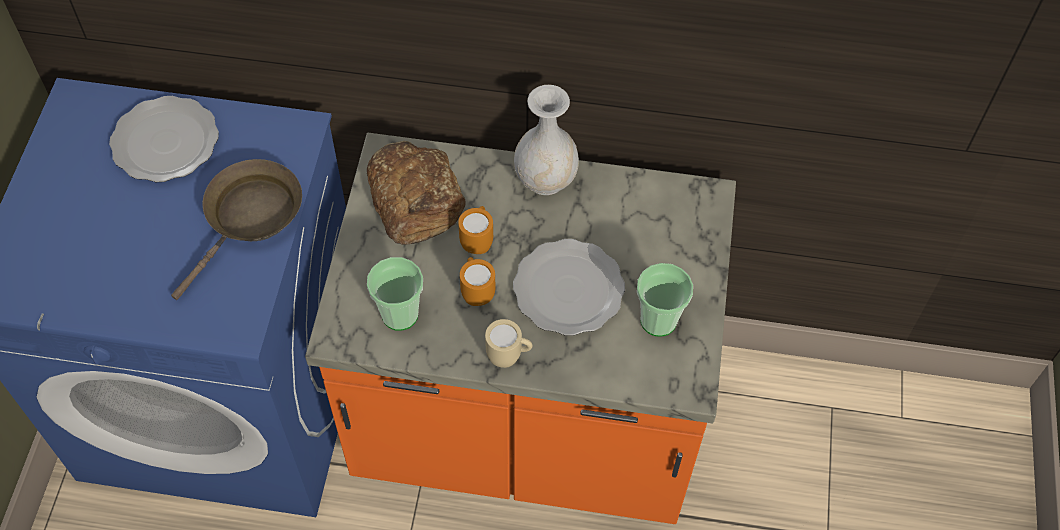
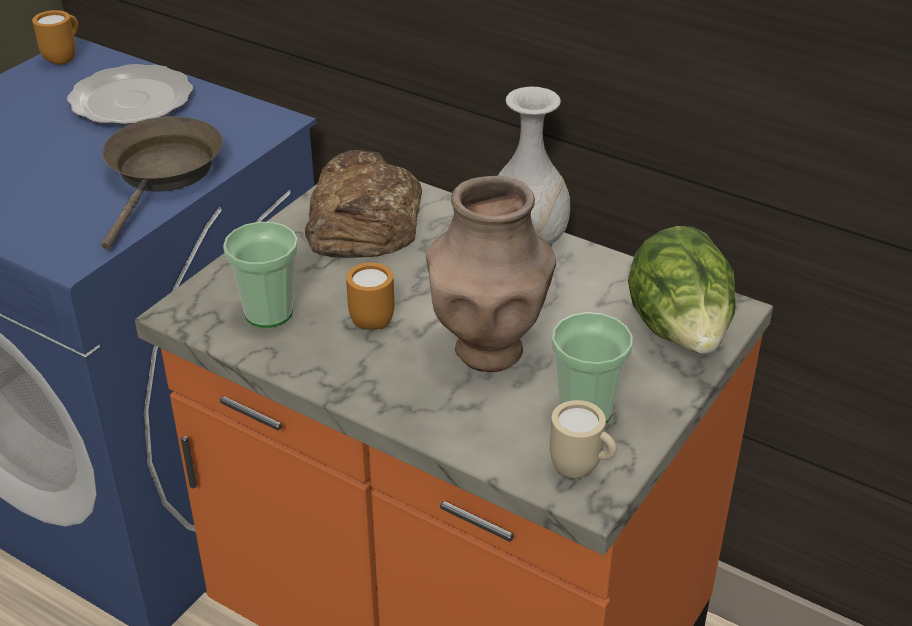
camera: 25 degrees right, 20 degrees down
brown frying pan [171,159,302,300] -> brown frying pan turned 45 degrees counterclockwise [101,116,223,250]
orange mug [458,206,493,254] -> orange mug moved to [32,10,79,65]
beige mug [485,319,533,368] -> beige mug moved to [550,400,617,479]
plate [513,239,625,336] -> brown vase [426,176,556,372]
none -> lettuce [628,226,736,354]

